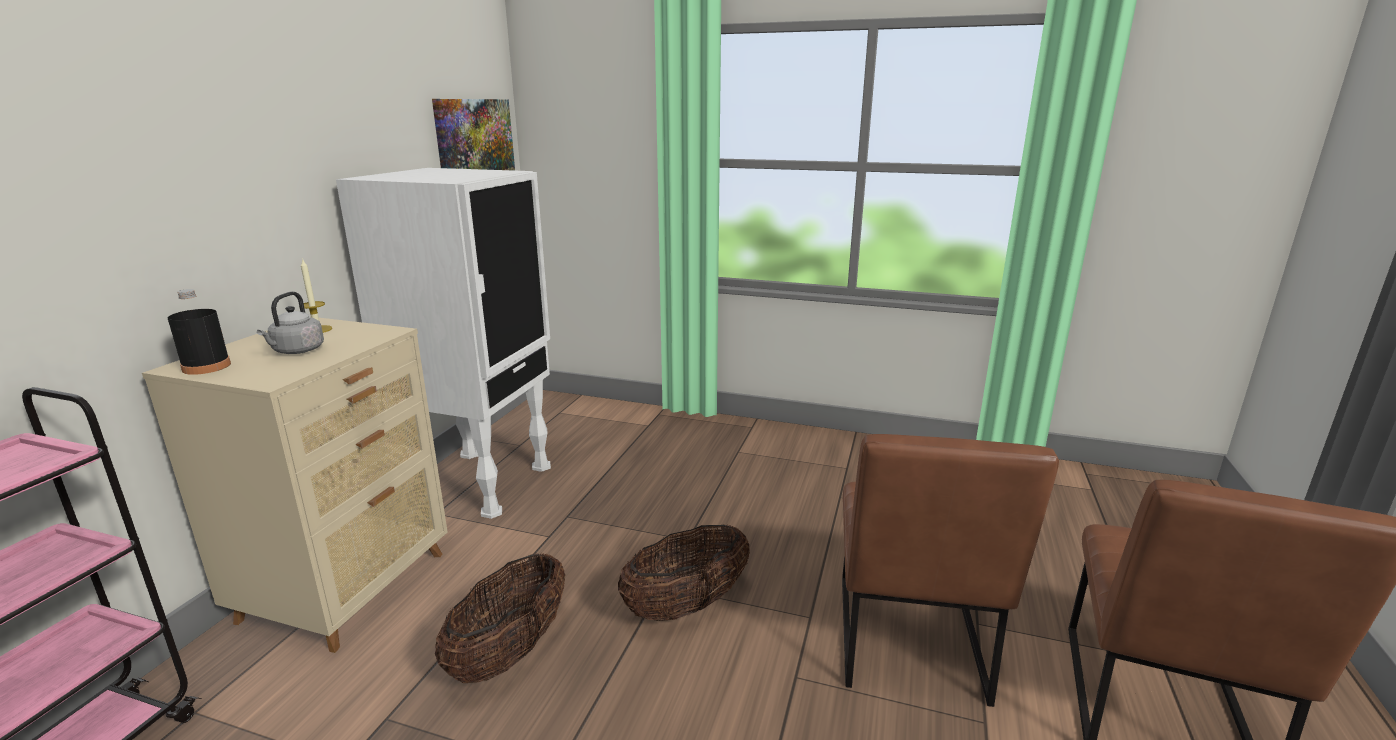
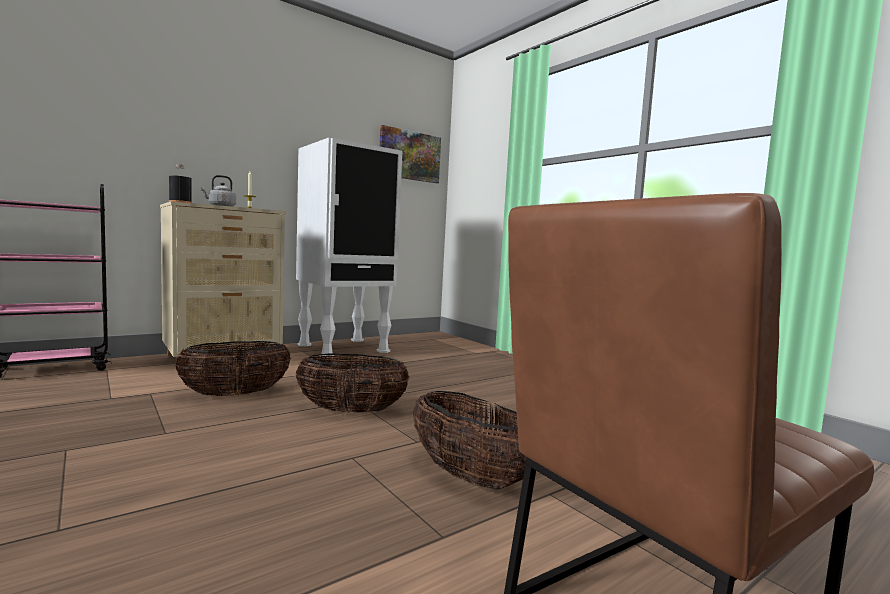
camera: 35 degrees right, 15 degrees down
brown chair [842,434,1059,707] -> basket [413,391,526,490]

